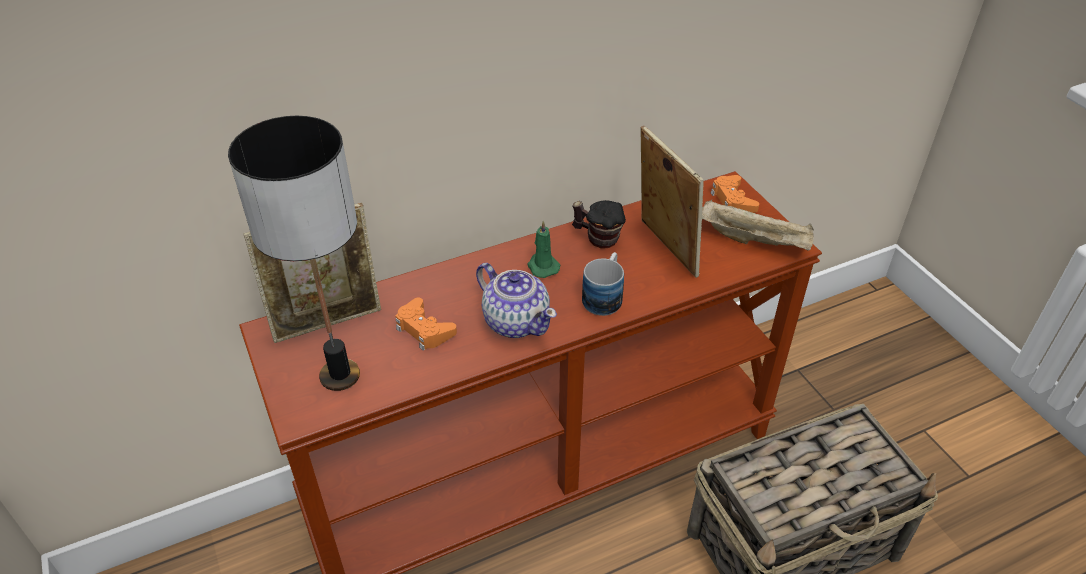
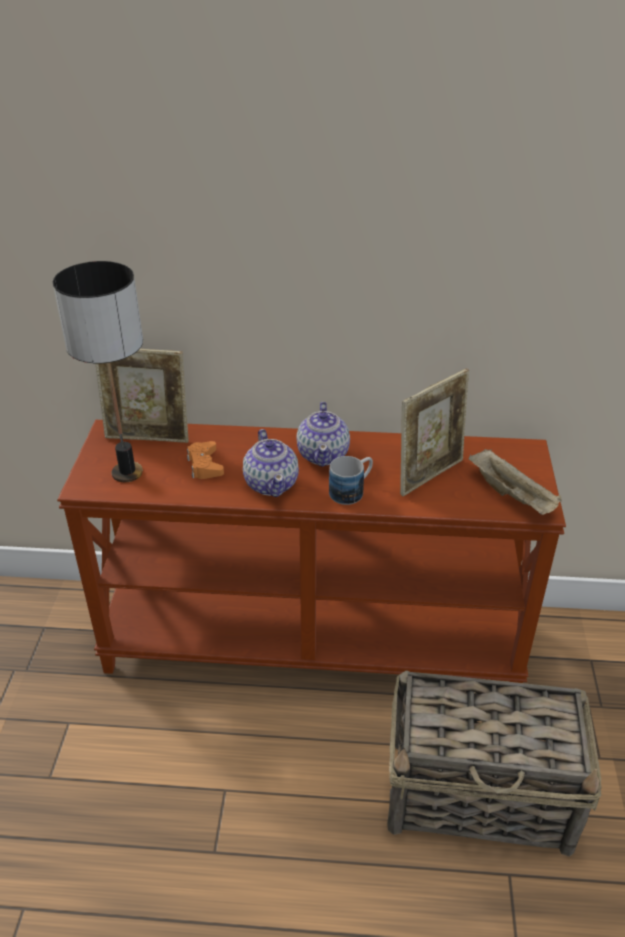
camera: 30 degrees right, 5 degrees down
green candle [527,220,560,278] -> teapot [297,402,350,467]
mug [572,200,626,248] -> none
picture frame [641,125,704,278] -> picture frame turned 45 degrees clockwise [400,368,469,496]
orange game controller [711,175,759,213] -> none

